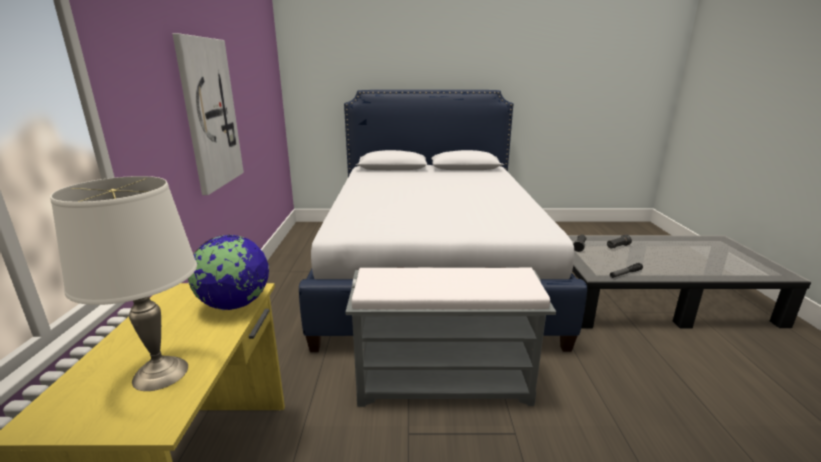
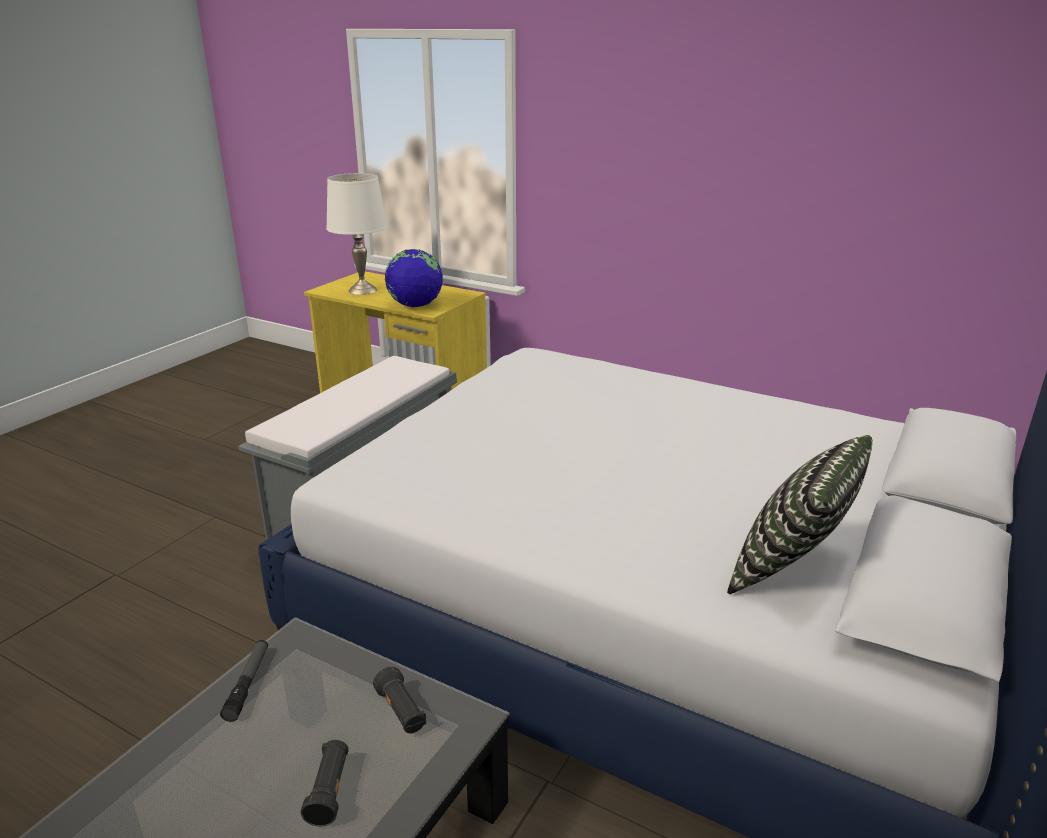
camera: 120 degrees right, 5 degrees up
picture [172,33,244,195] -> none
none -> pillow [727,435,873,594]

